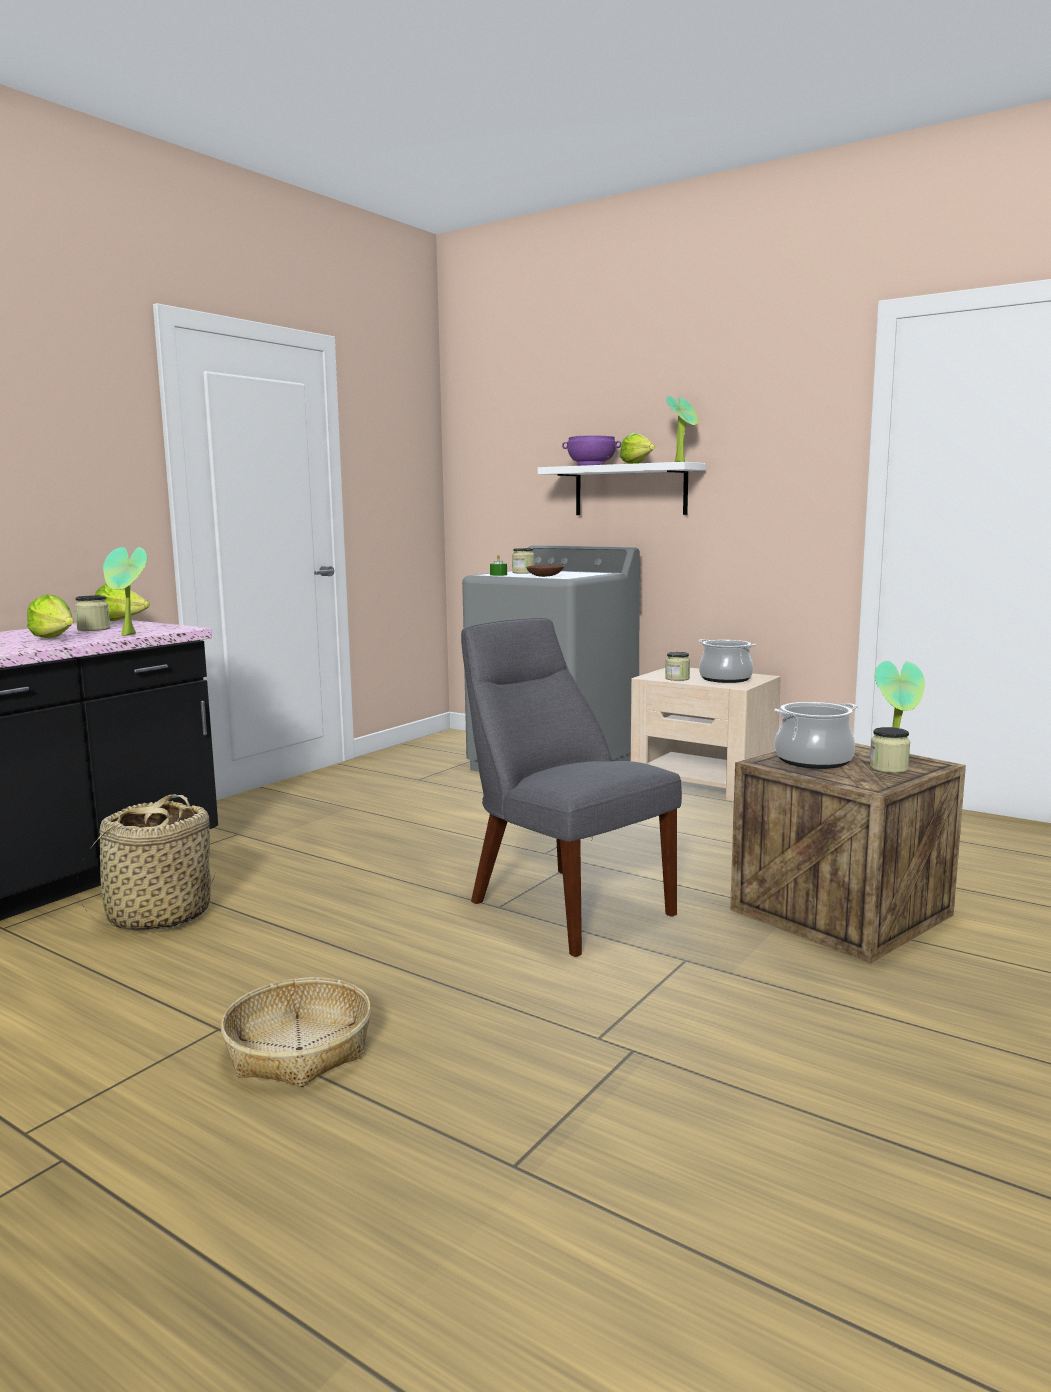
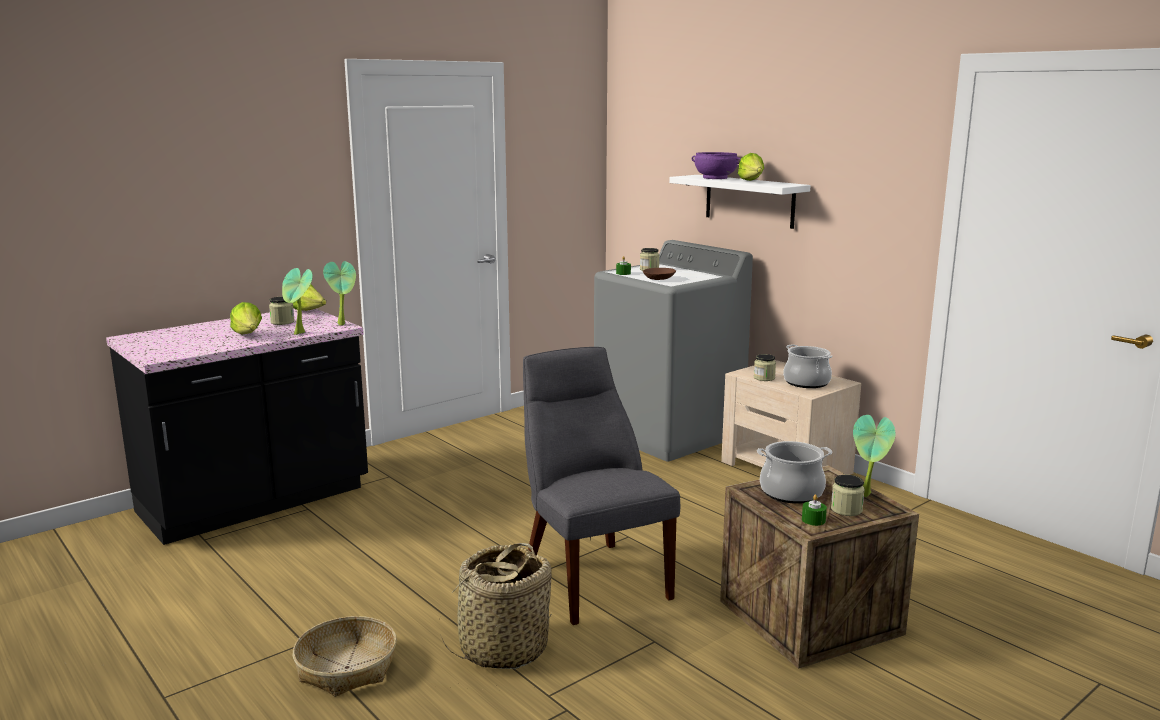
camera: 15 degrees right, 5 degrees up
basket [77,795,215,930] -> basket moved to [439,543,553,669]
potted plant [666,396,698,462] -> potted plant moved to [323,261,356,326]
none -> green candle [802,495,827,526]

